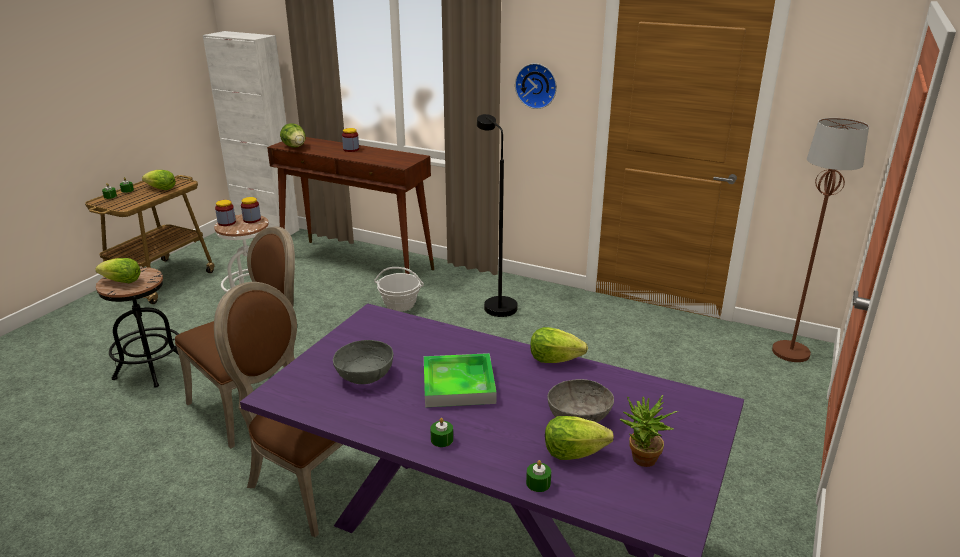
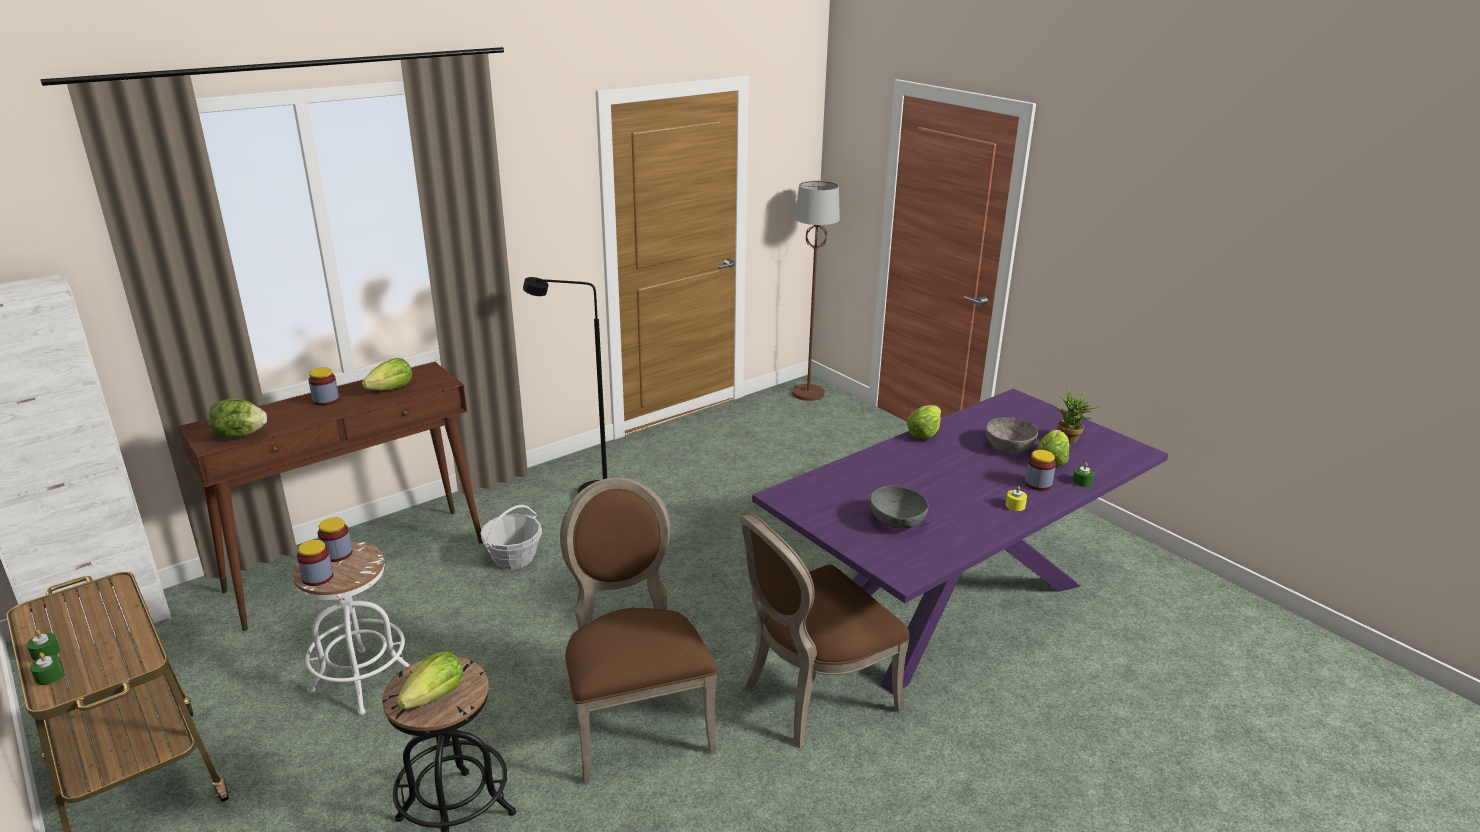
camera: 65 degrees left, 0 degrees up
lettuce [142,170,176,190] -> lettuce moved to [362,358,412,391]
tray [424,353,496,407] -> none
green candle [430,418,453,447] -> yellow candle [1005,486,1027,511]
wall clock [515,63,557,109] -> none
none -> jar [1025,450,1056,491]

